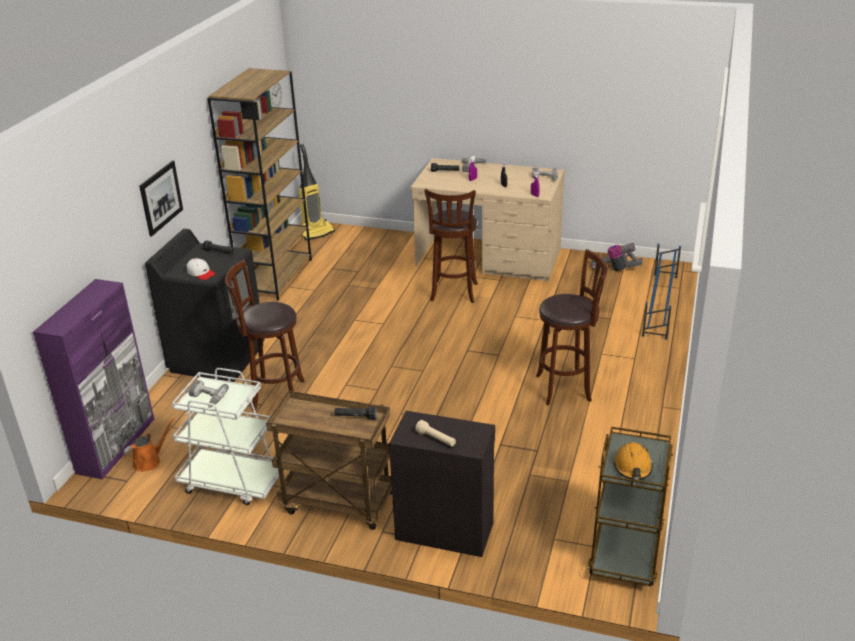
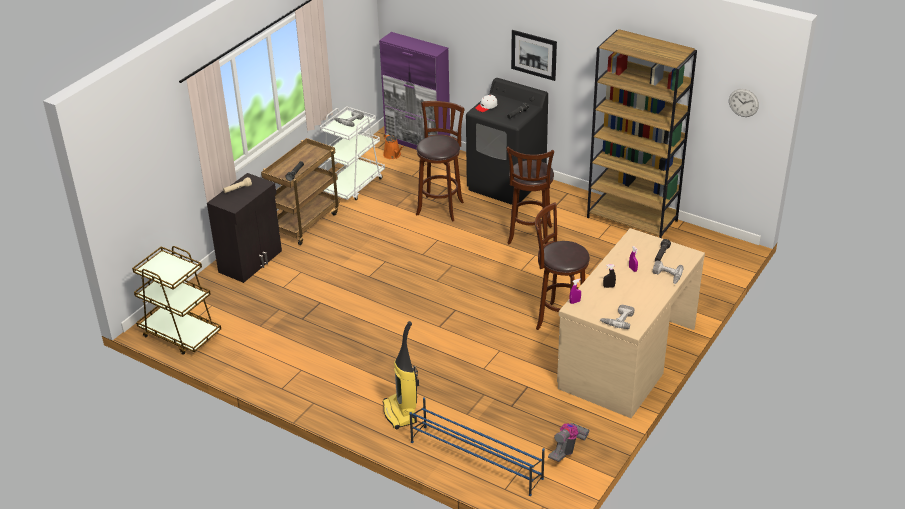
camera: 105 degrees right, 5 degrees up
vacuum cleaner [299,144,335,241] -> vacuum cleaner moved to [382,321,419,429]
brown stool [536,249,608,406] -> brown stool moved to [507,147,554,244]
orange hard hat [613,442,653,480] -> none

